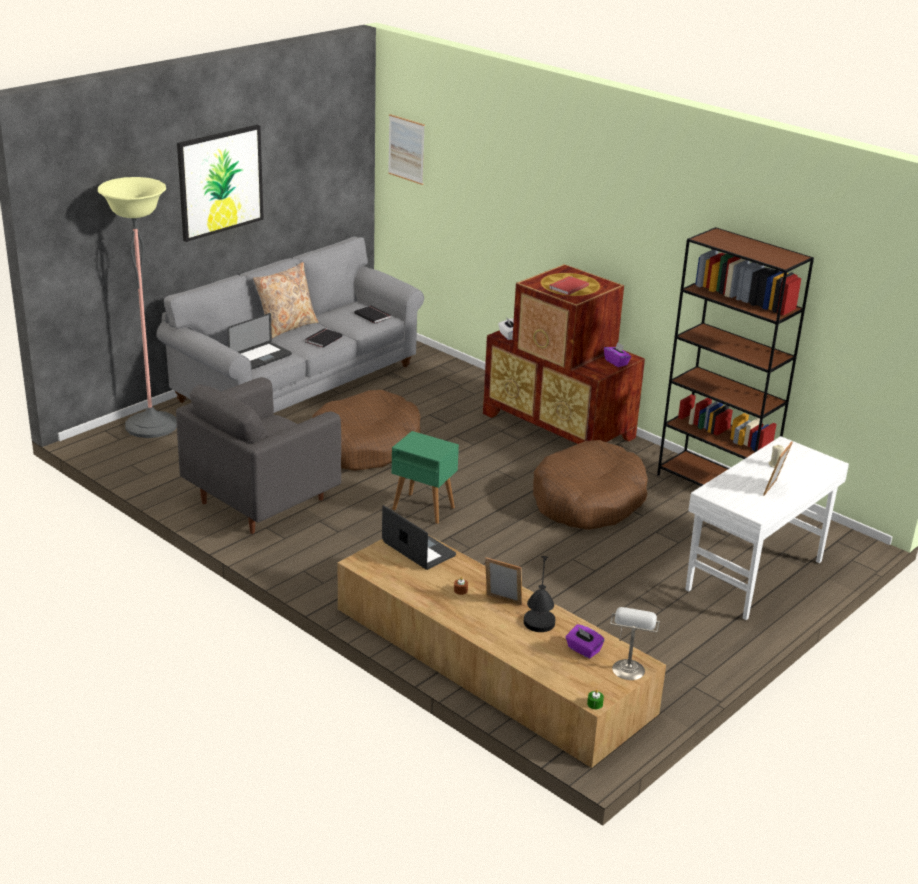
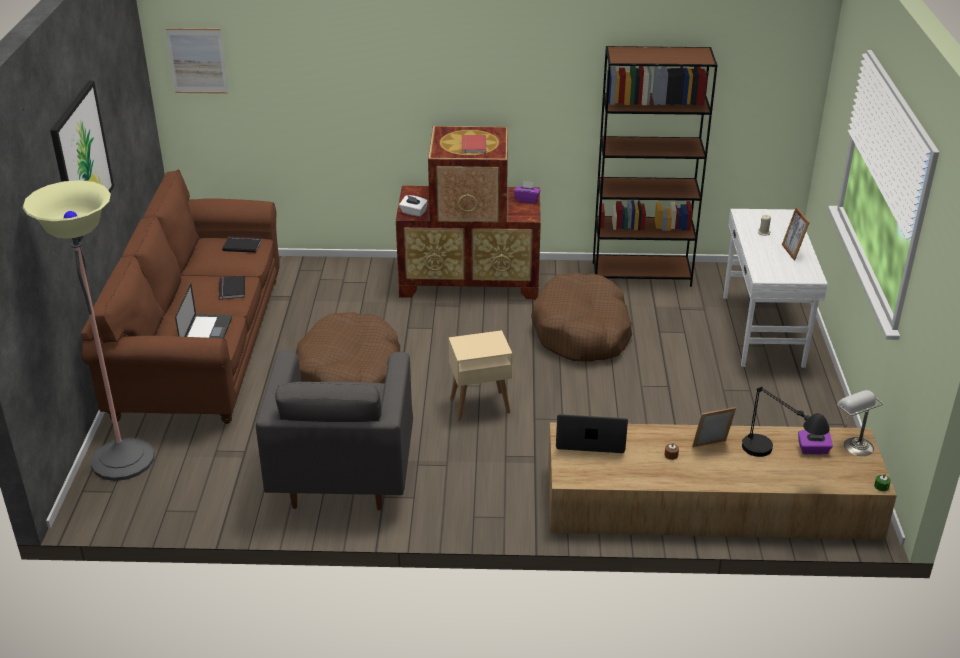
camera: 40 degrees left, 5 degrees up
grey sofa [156,237,424,413] -> brown sofa [81,169,280,424]
beige pillow [253,262,318,338] -> none
green side table [392,431,459,524] -> beige side table [449,330,512,421]

